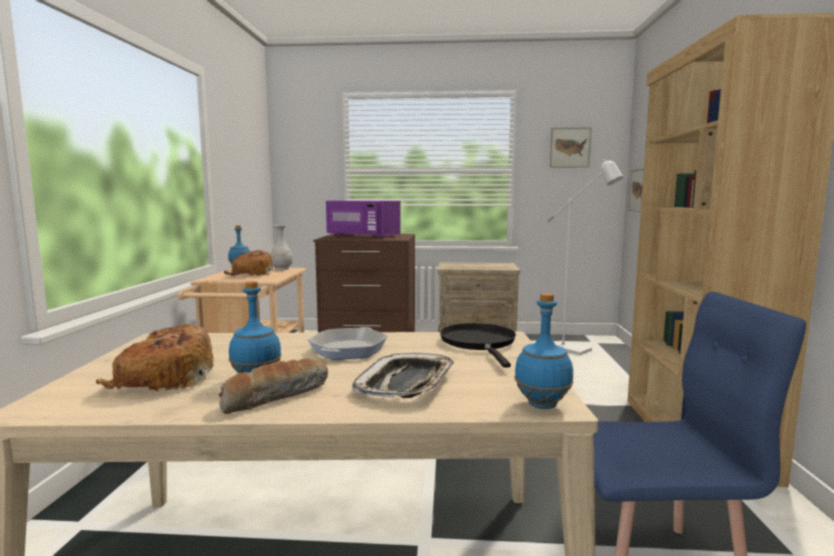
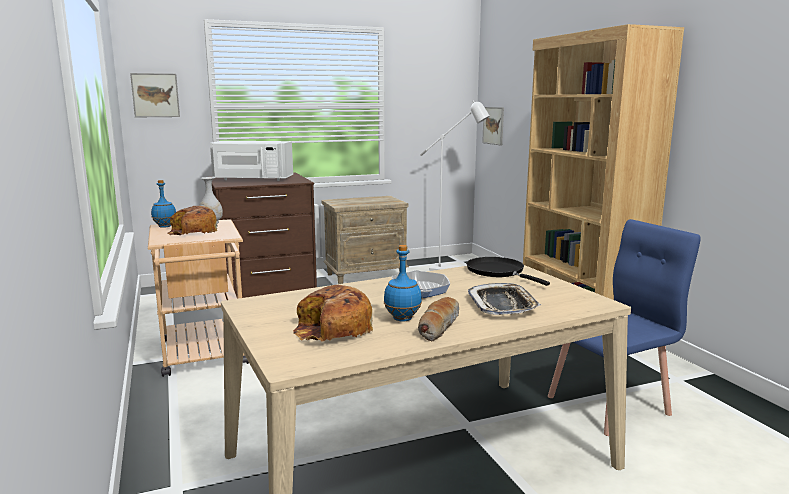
camera: 25 degrees left, 5 degrees up
purple microwave [326,200,401,238] -> white microwave [210,141,293,181]
blue bottle [514,293,574,409] -> none
picture [550,127,592,168] -> picture moved to [130,73,180,117]

